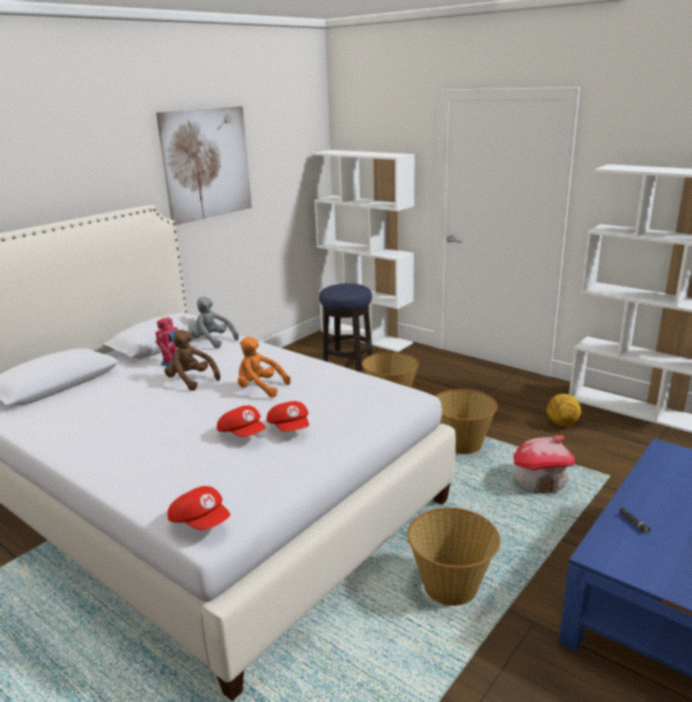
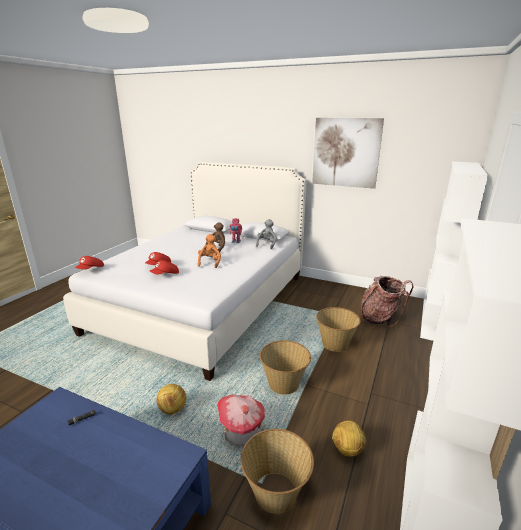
camera: 75 degrees right, 0 degrees up
stool [319,283,372,372] -> backpack [361,276,413,327]
basket [407,507,500,606] -> basket moved to [241,429,314,514]
none -> football [156,384,186,415]

